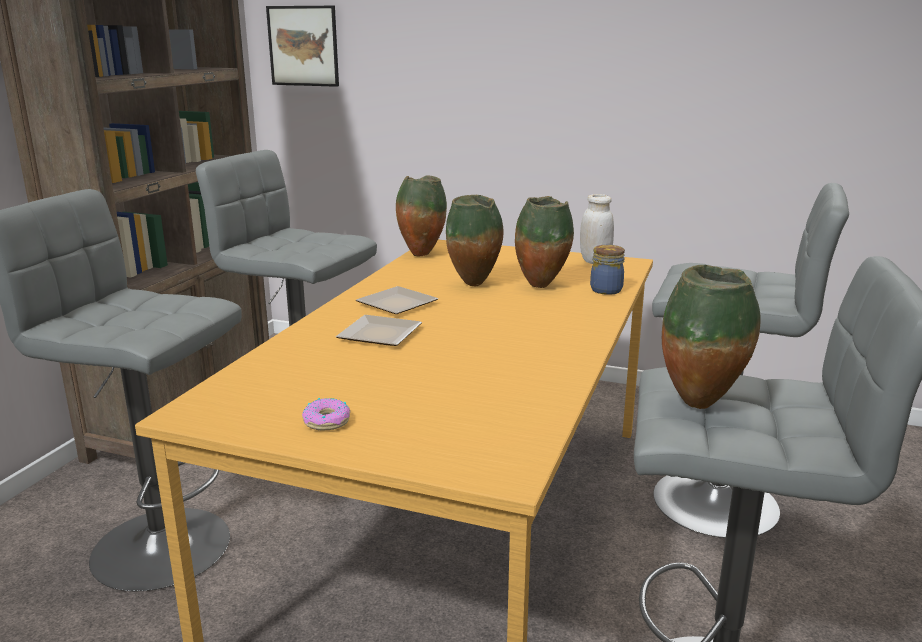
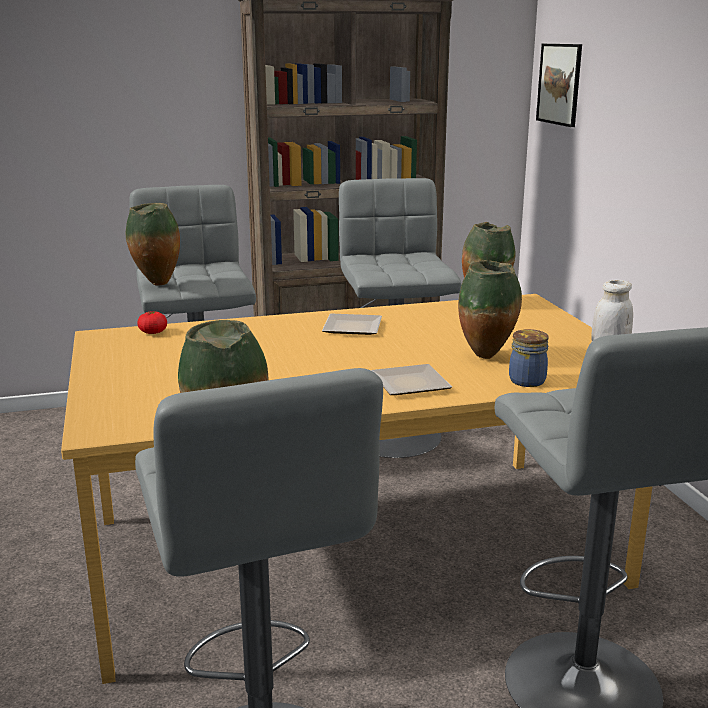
camera: 55 degrees right, 0 degrees up
donut [302,398,350,430] -> none
plate [336,315,422,346] -> plate moved to [371,364,452,395]
vase [446,195,504,286] -> vase moved to [126,203,180,286]
none -> tomato [137,311,167,334]

